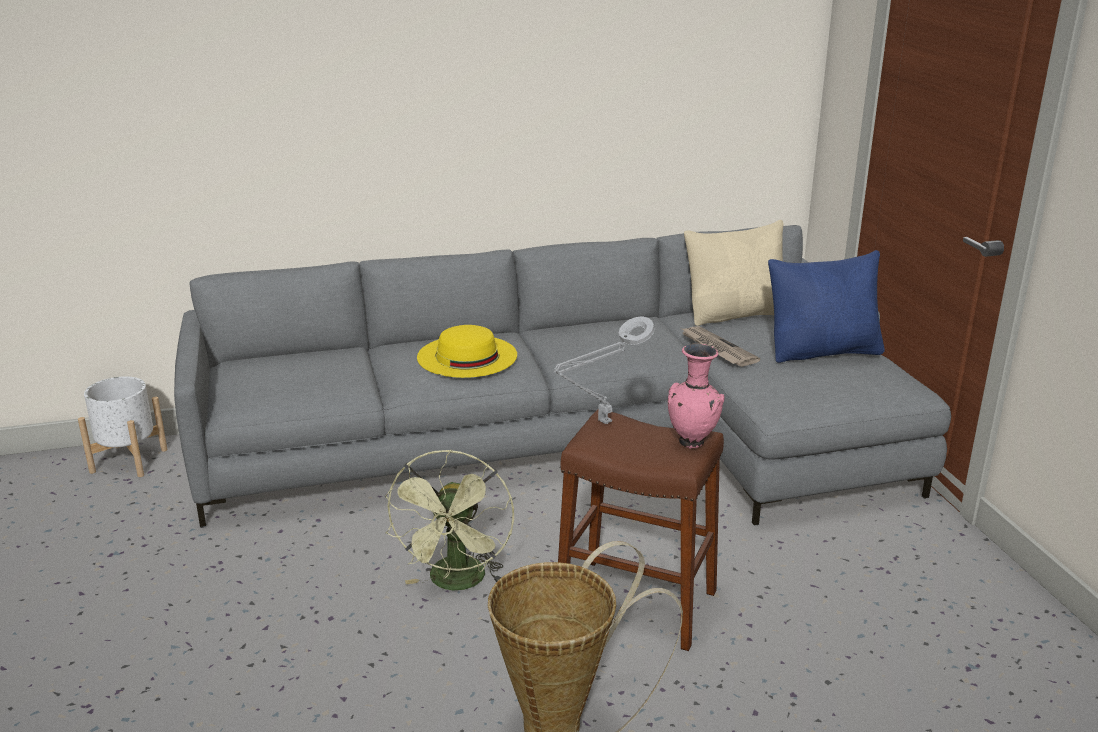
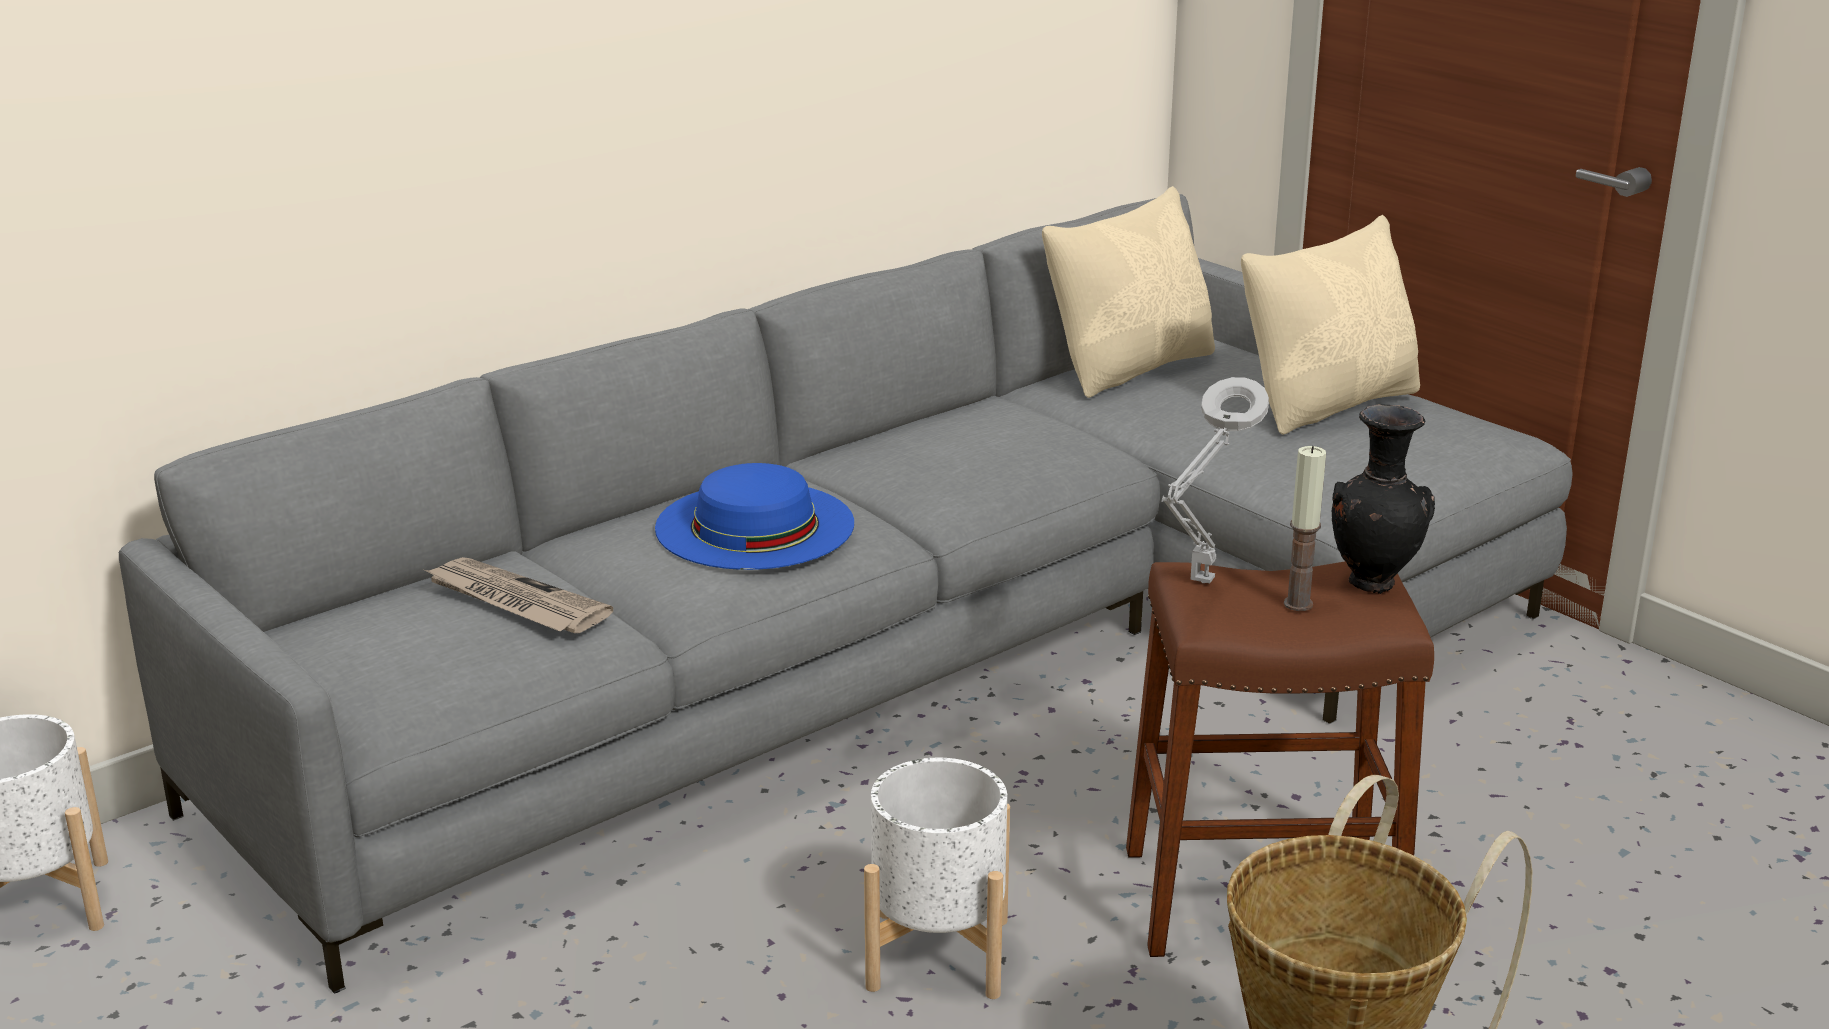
camera: 25 degrees left, 0 degrees up
green fan [385,450,514,590] -> white planter [864,758,1010,999]
yellow hat [417,325,517,378] -> blue hat [655,463,854,570]
pink vase [668,344,725,449] -> black vase [1332,404,1435,594]
newspaper [681,326,760,367] -> newspaper moved to [424,557,613,633]
blue pillow [768,250,885,363] -> beige pillow [1241,215,1420,435]
none -> candle [1284,446,1326,611]

